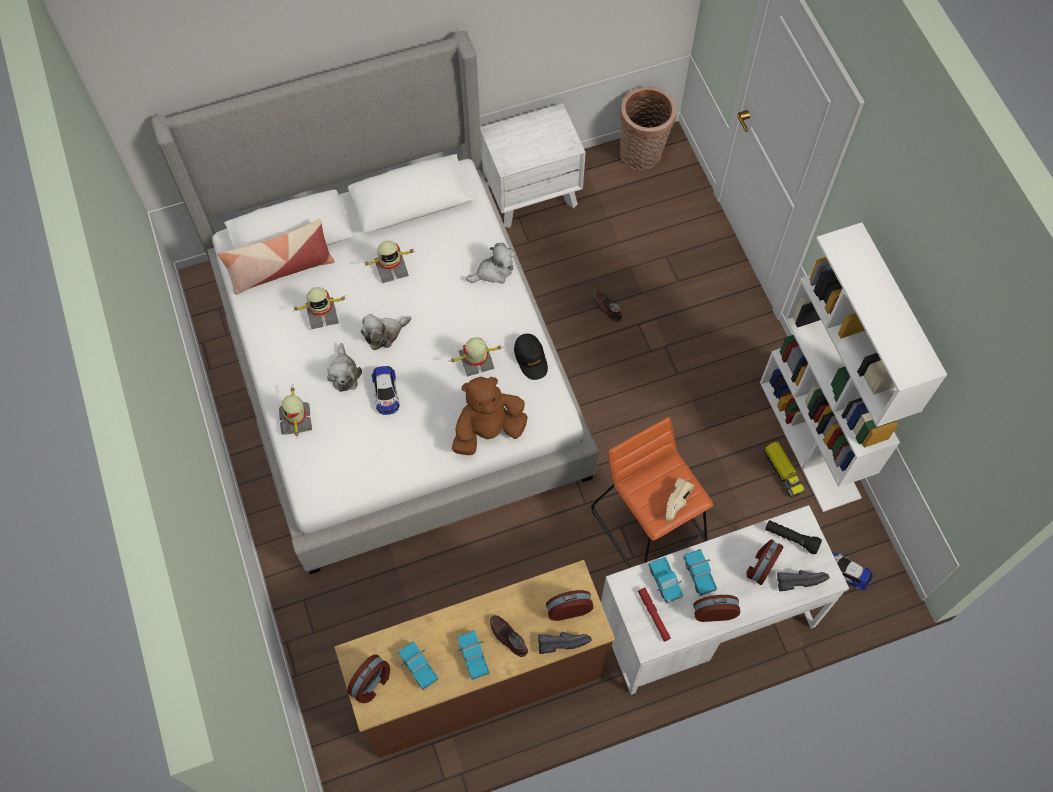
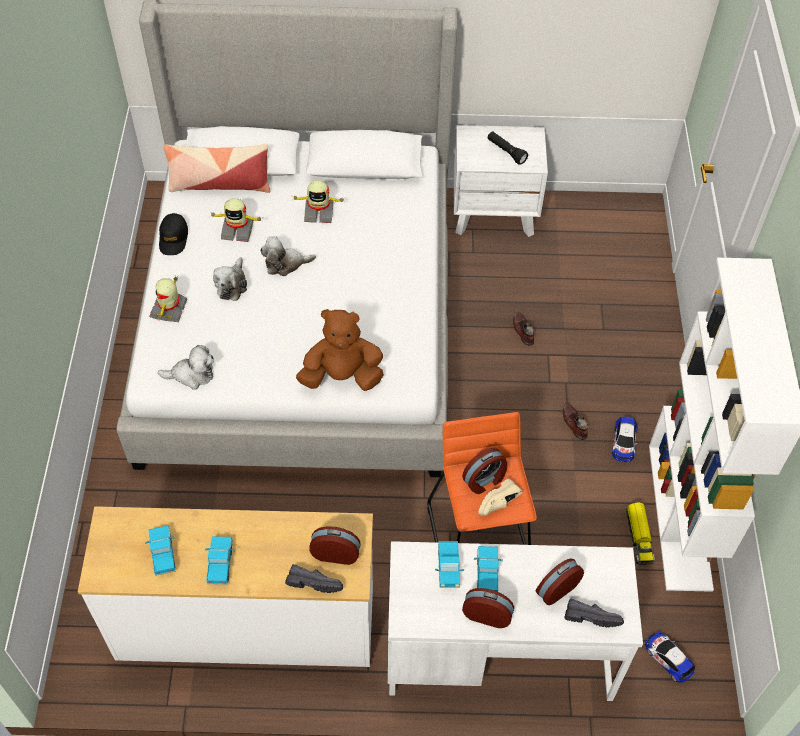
camera: 20 degrees right, 10 degrees down
brown dresser [335,560,615,758] -> white dresser [78,506,373,667]
alarm clock [347,654,390,703] -> alarm clock moved to [462,448,507,494]
toy car [372,366,400,415] -> toy car moved to [612,417,638,462]
toy robot [449,337,504,377] -> none
plush toy [466,243,515,284] -> plush toy moved to [158,345,214,390]
brown shoe [490,615,528,657] -> brown shoe moved to [563,403,588,440]
black cap [514,334,548,380] -> black cap moved to [159,213,188,255]
basket [620,86,677,170] -> none
red flashlight [638,588,671,642] -> none
black flashlight [765,520,822,555] -> black flashlight moved to [488,131,528,165]

